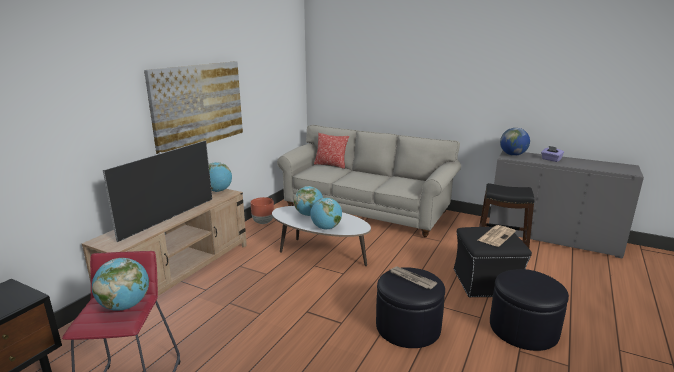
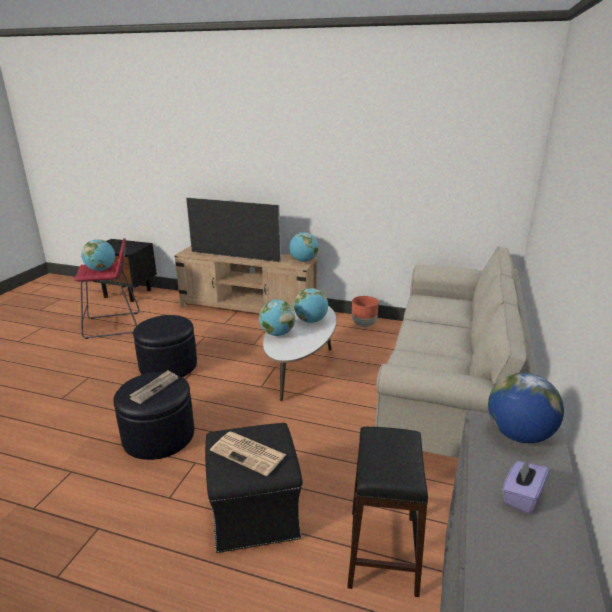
camera: 80 degrees right, 5 degrees up
picture [144,61,243,154] -> none
pillow [314,133,349,169] -> none
black ottoman [490,269,569,351] -> black ottoman moved to [133,315,197,377]

